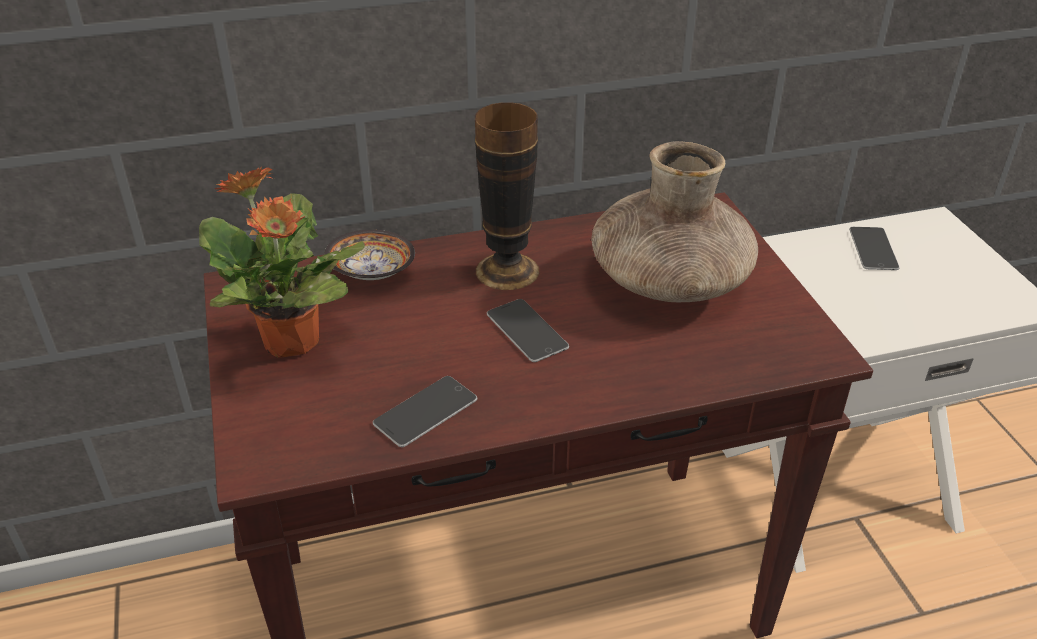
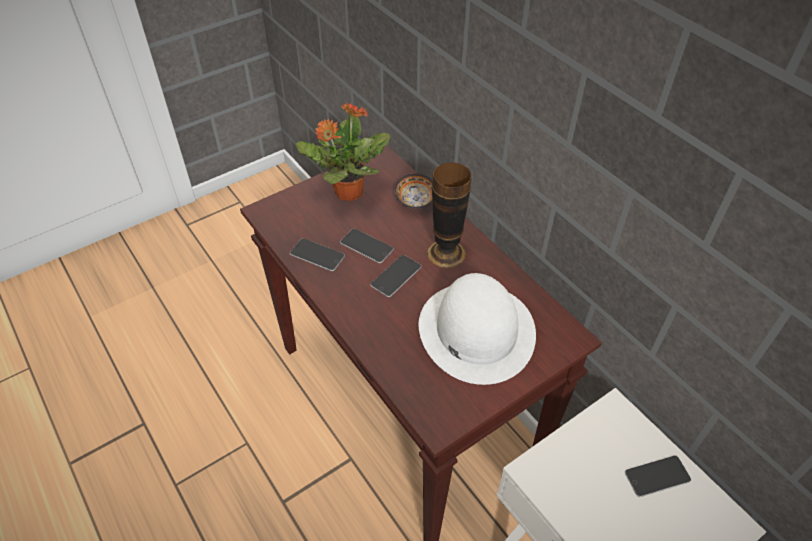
camera: 70 degrees right, 10 degrees up
brown vase [591,141,758,302] -> white hat [419,273,536,385]
none -> phone [340,229,394,263]

